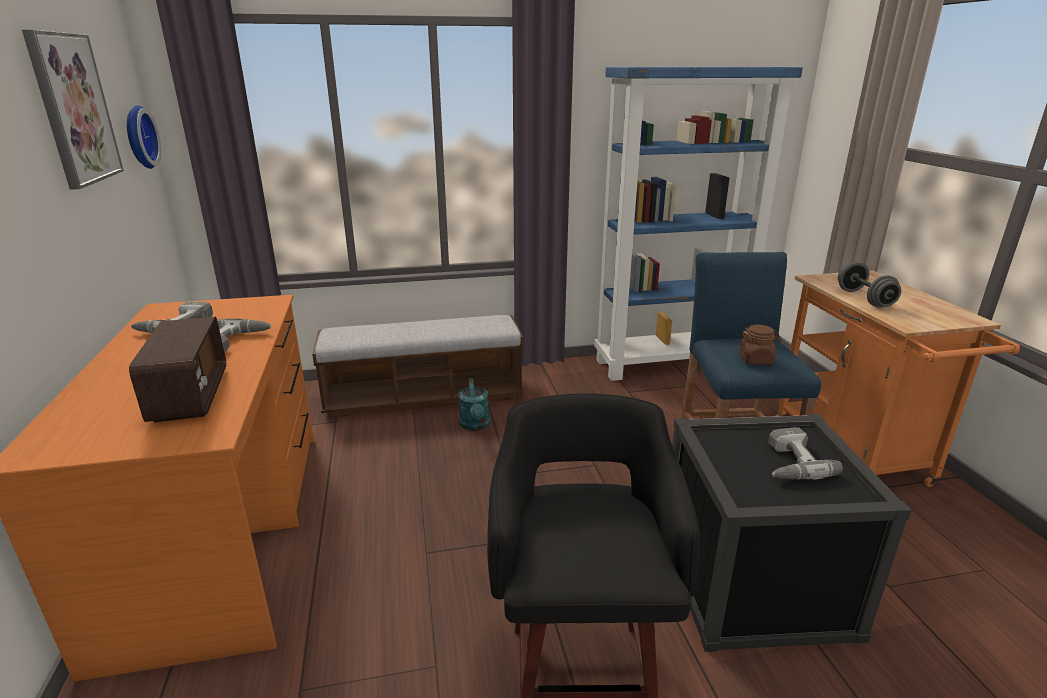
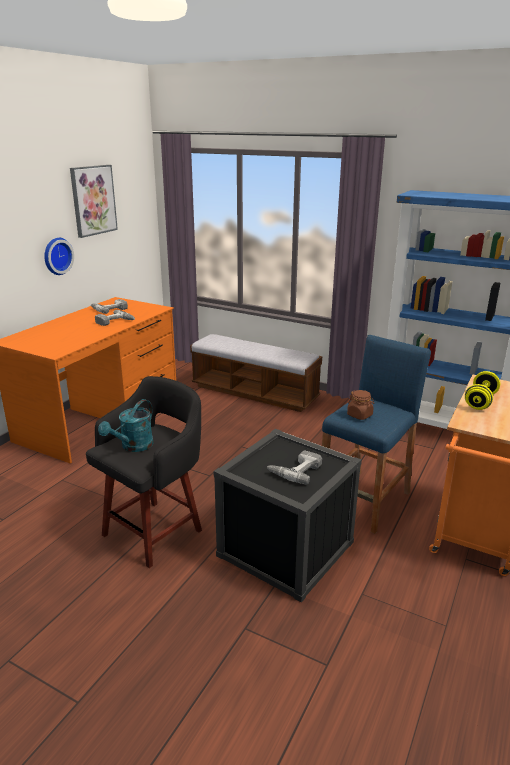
camera: 40 degrees right, 0 degrees up
wall clock [127,105,161,169] -> wall clock moved to [44,238,74,275]
radio [129,317,226,422] -> none
turquoise watering can [458,378,490,431] -> turquoise watering can moved to [98,399,154,452]
grey dumbbell [838,262,901,307] -> yellow dumbbell [465,371,500,410]

